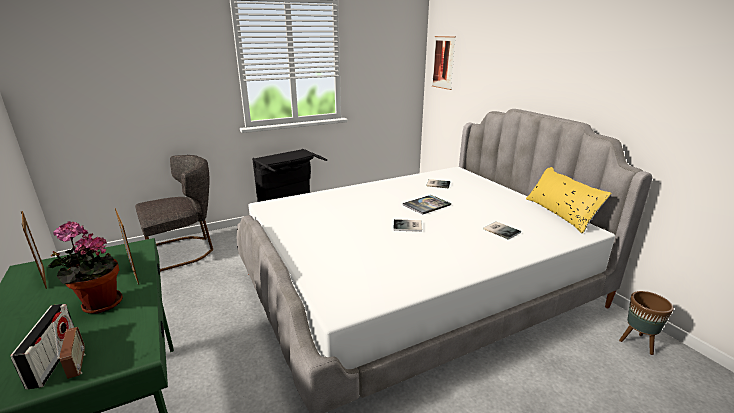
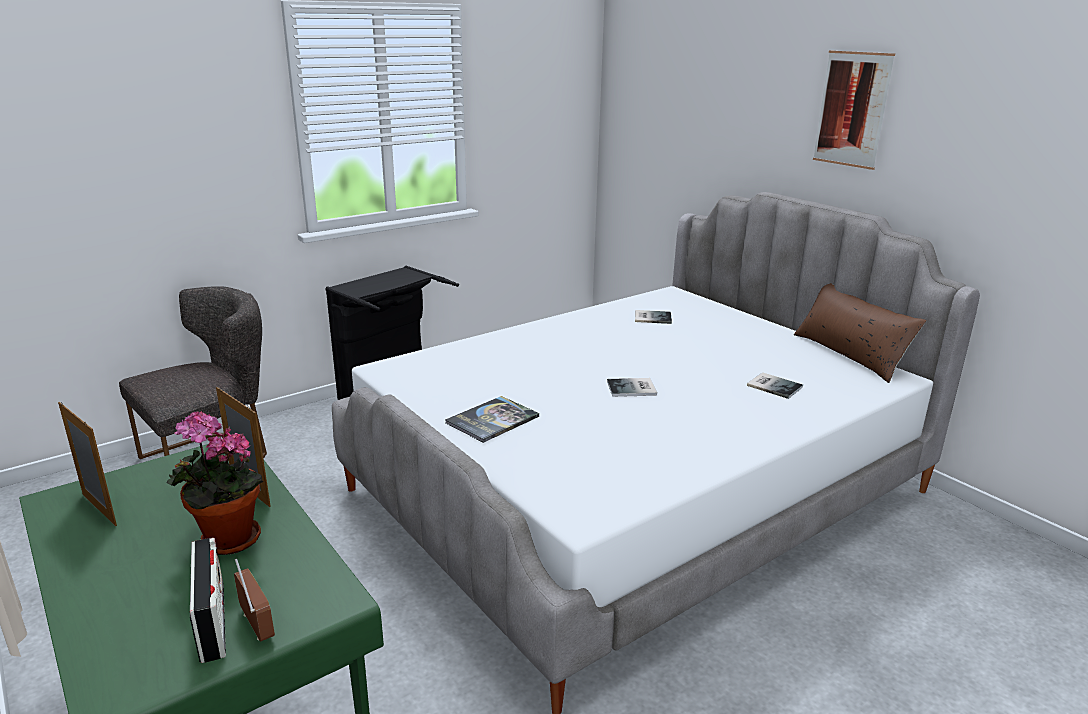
camera: 10 degrees left, 0 degrees up
book [403,195,451,215] -> book moved to [445,396,539,443]
picture [432,36,456,90] -> picture moved to [813,50,895,170]
yellow pillow [526,167,612,234] -> brown pillow [794,283,926,383]
brown planter [619,291,674,355] -> none

